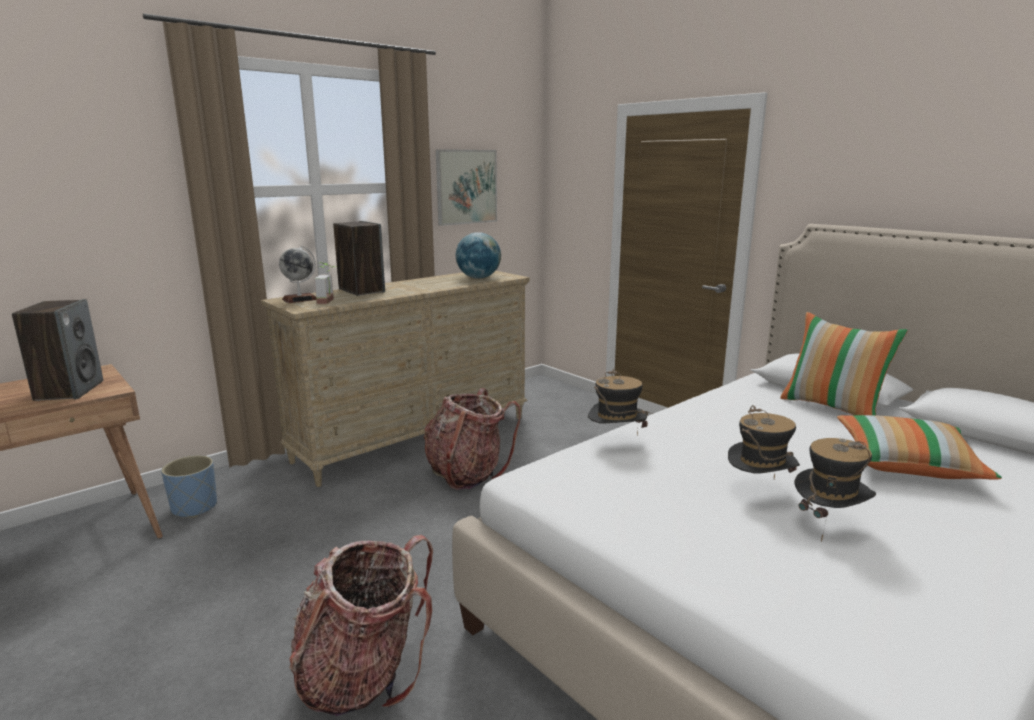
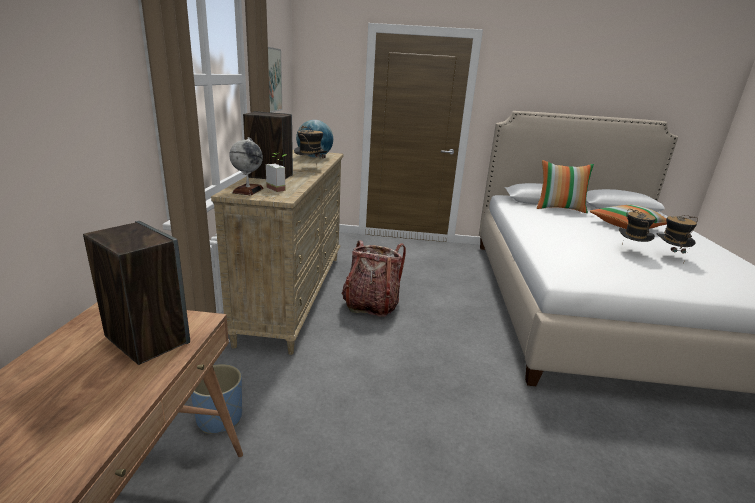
camera: 45 degrees left, 5 degrees up
backpack [289,535,433,716] -> none
hat [588,369,648,435] -> hat moved to [294,126,327,166]

